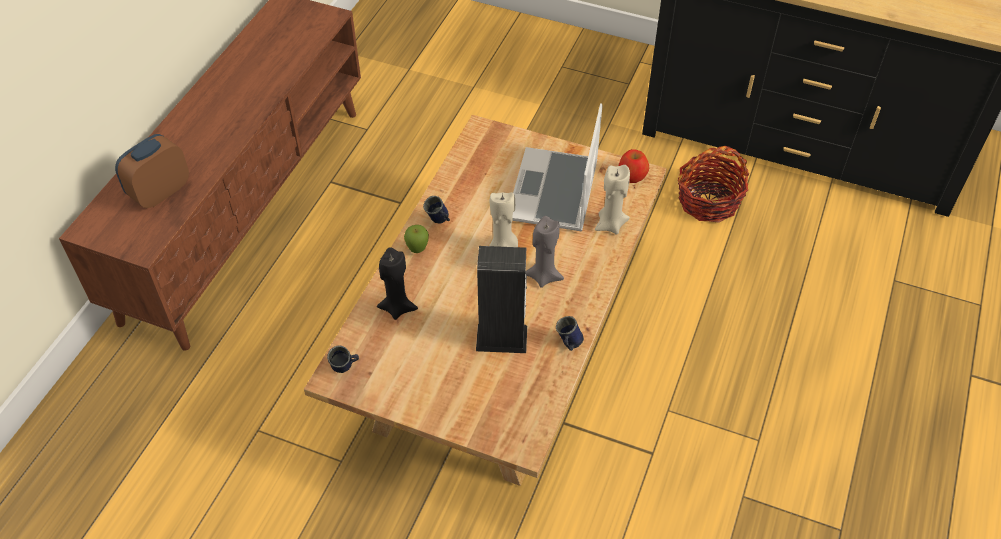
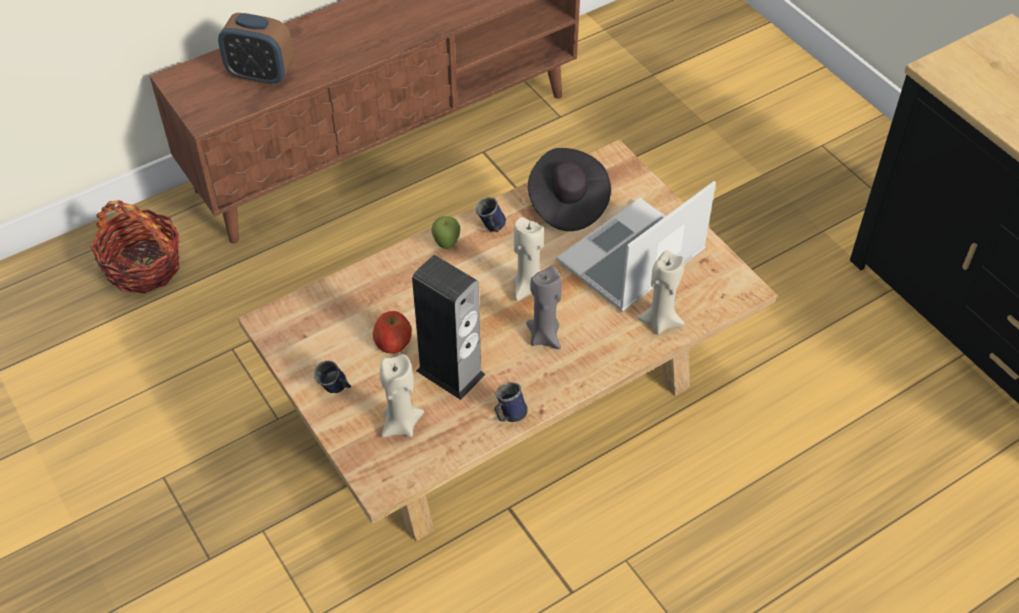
camera: 35 degrees right, 0 degrees up
alarm clock [115,134,189,208] -> alarm clock turned 150 degrees counterclockwise [218,13,294,86]
blue mug [327,346,359,373] -> blue mug moved to [314,361,351,393]
black candle [377,247,418,320] -> none
apple [619,149,649,183] -> apple moved to [373,311,412,354]
basket [678,146,749,223] -> basket moved to [90,200,180,294]
none -> beige candle [380,354,424,437]
none -> black hat [528,148,611,231]

